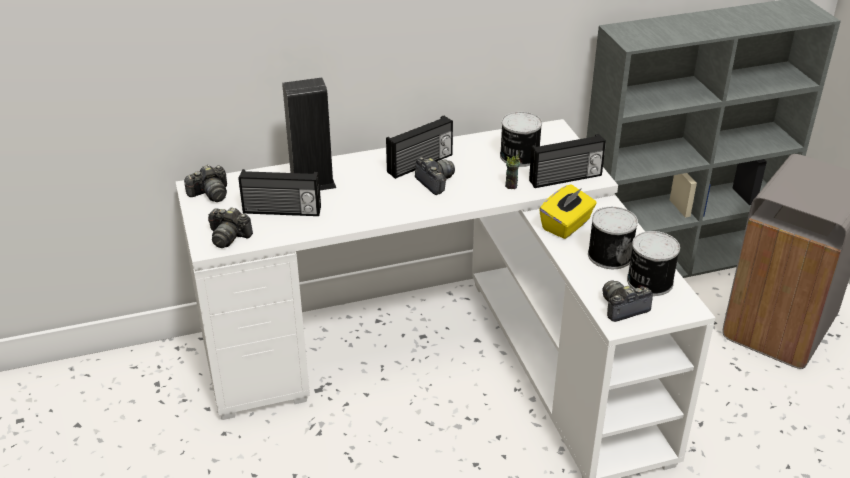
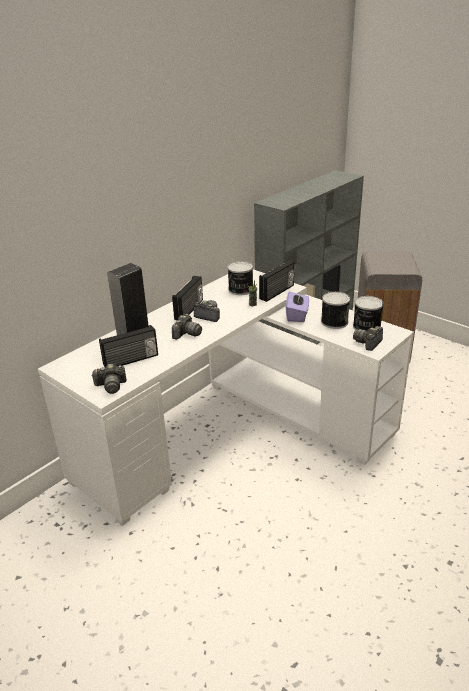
camera: 30 degrees left, 5 degrees down
camera [184,165,227,202] -> camera moved to [172,314,202,339]
yellow tissue box [539,184,597,239] -> purple tissue box [286,291,309,322]

